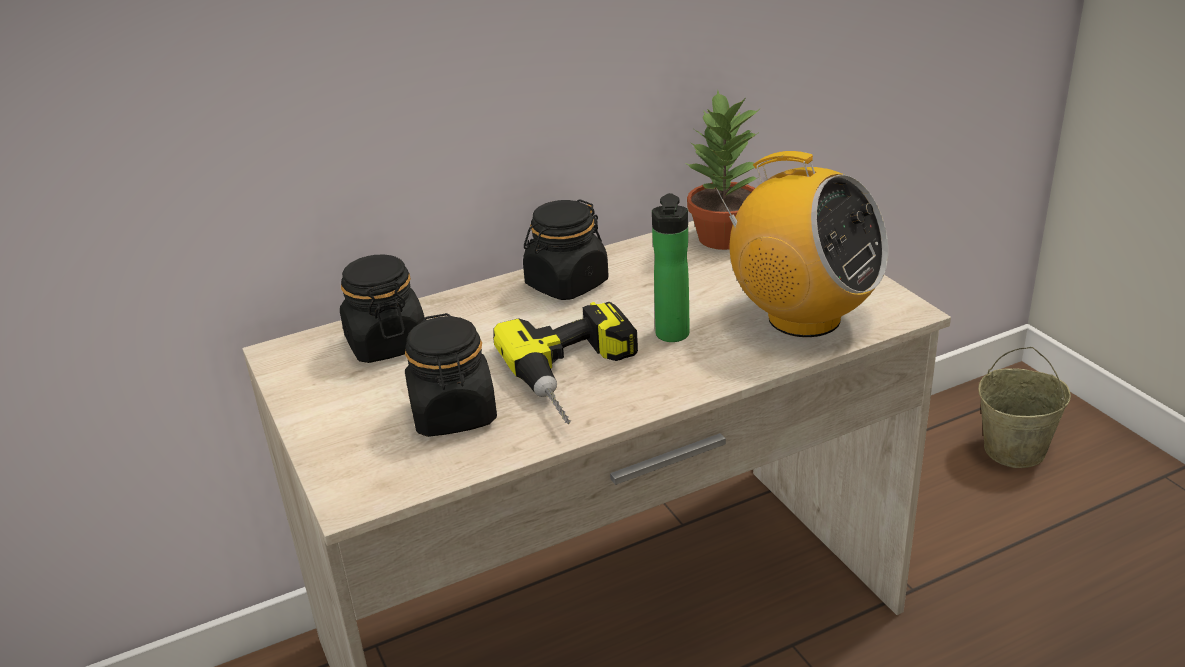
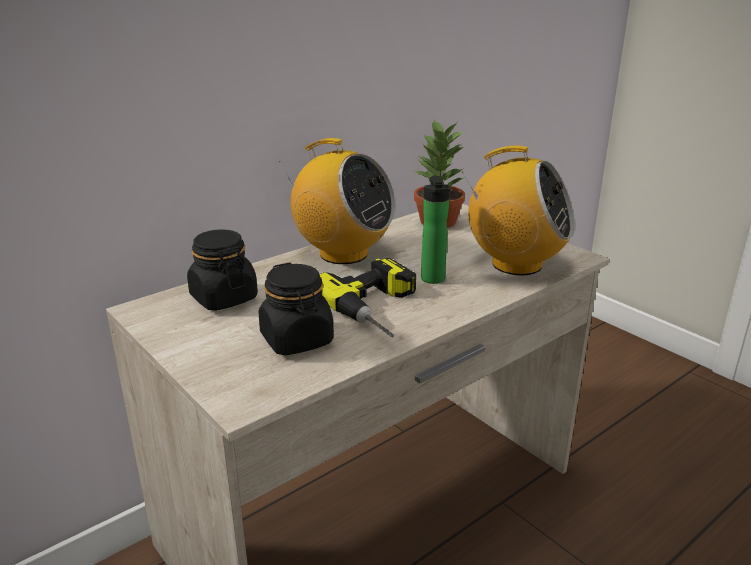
camera: 15 degrees left, 5 degrees down
black jar [523,199,609,300] -> radio [279,138,395,264]
beige bucket [979,347,1071,468] -> none

